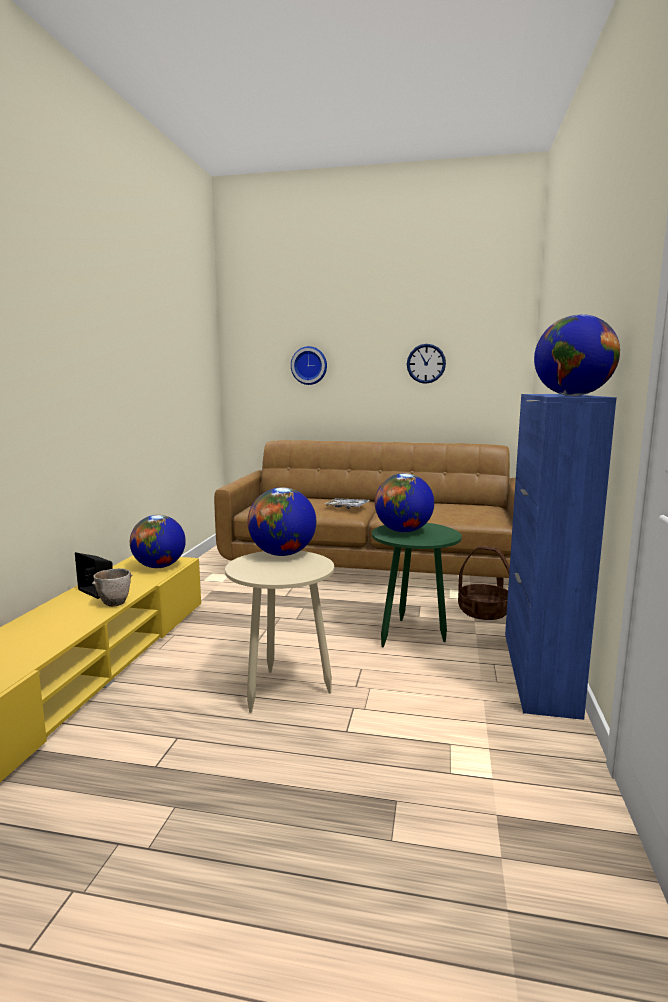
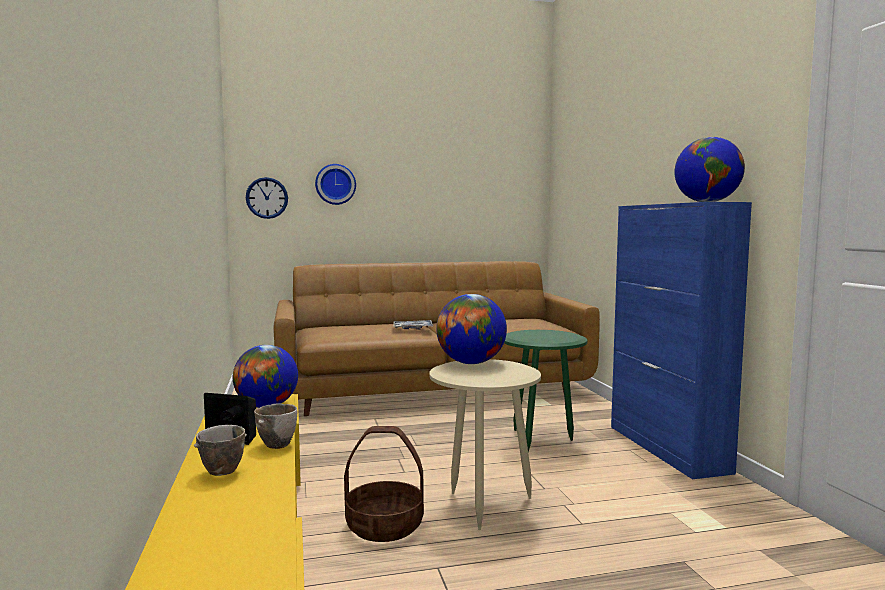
camera: 25 degrees left, 5 degrees down
globe [375,473,434,533] -> none
wall clock [407,344,446,384] -> wall clock moved to [246,177,288,219]
basket [458,546,510,620] -> basket moved to [344,426,424,542]
none -> bowl [194,425,247,476]

